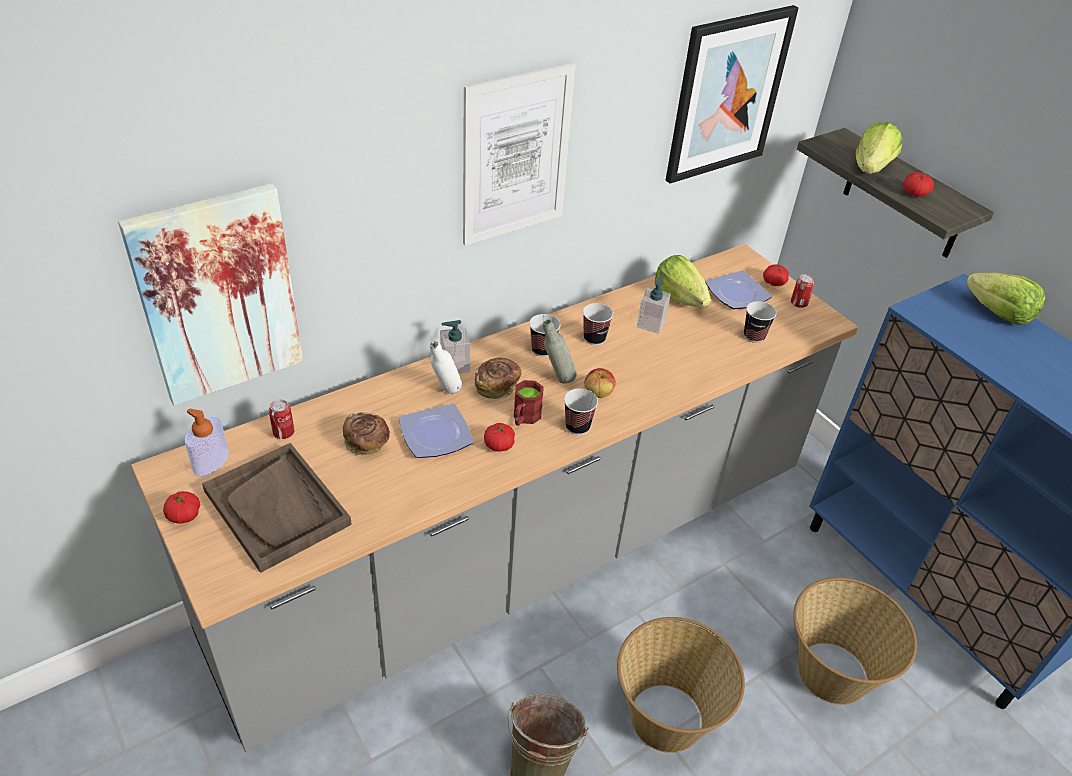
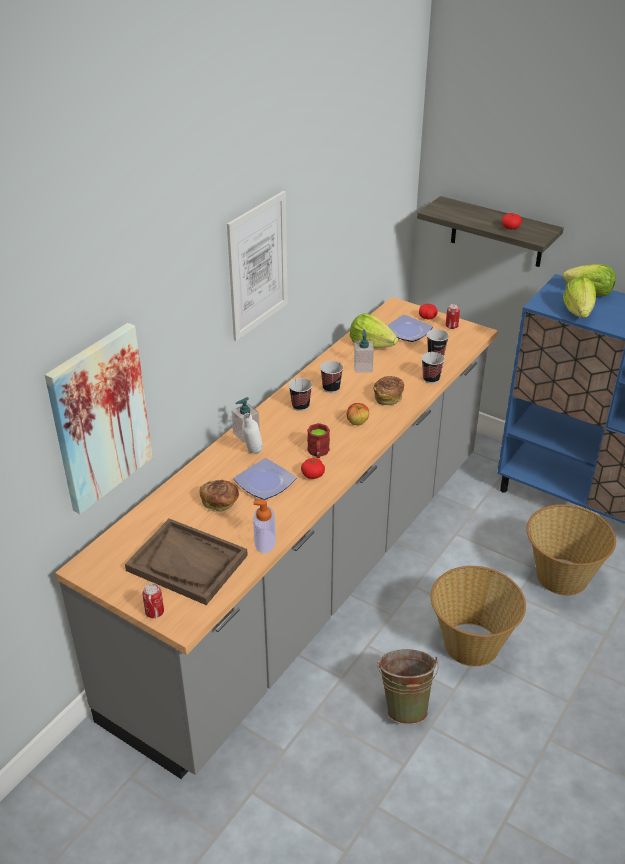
camera: 20 degrees left, 5 degrees down
tomato [163,491,200,524] -> none
soap dispenser [185,408,229,477] -> soap dispenser moved to [253,500,276,554]
can [269,399,295,439] -> can moved to [142,583,164,618]
bread [475,358,522,399] -> bread moved to [373,376,404,405]
grey bottle [543,320,577,384] -> none
cup [564,388,598,435] -> cup moved to [422,352,445,384]
picture [666,5,799,183] -> none
lettuce [856,122,903,174] -> lettuce moved to [563,276,596,318]

